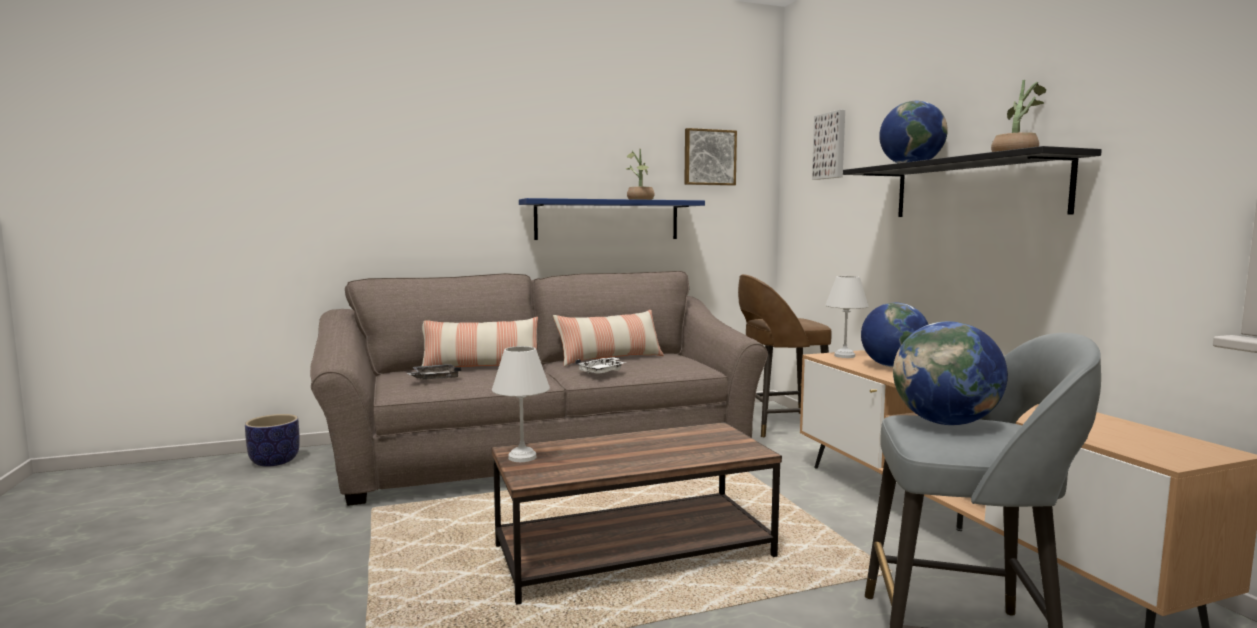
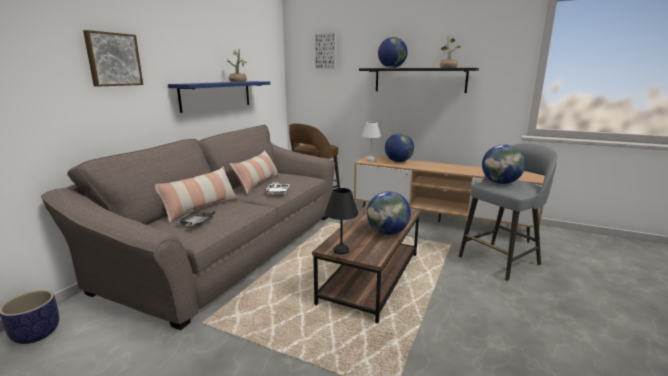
camera: 45 degrees left, 10 degrees up
white table lamp [492,346,550,462] -> black table lamp [325,188,358,255]
picture [684,128,737,186] -> picture moved to [83,30,143,87]
none -> globe [367,191,411,235]

